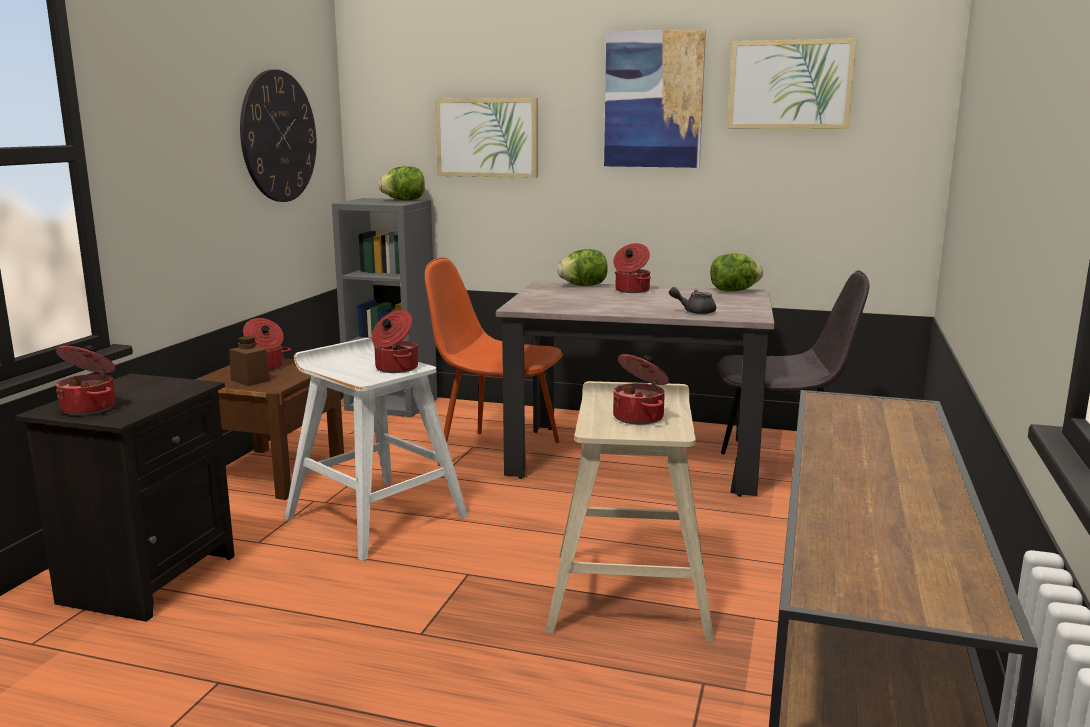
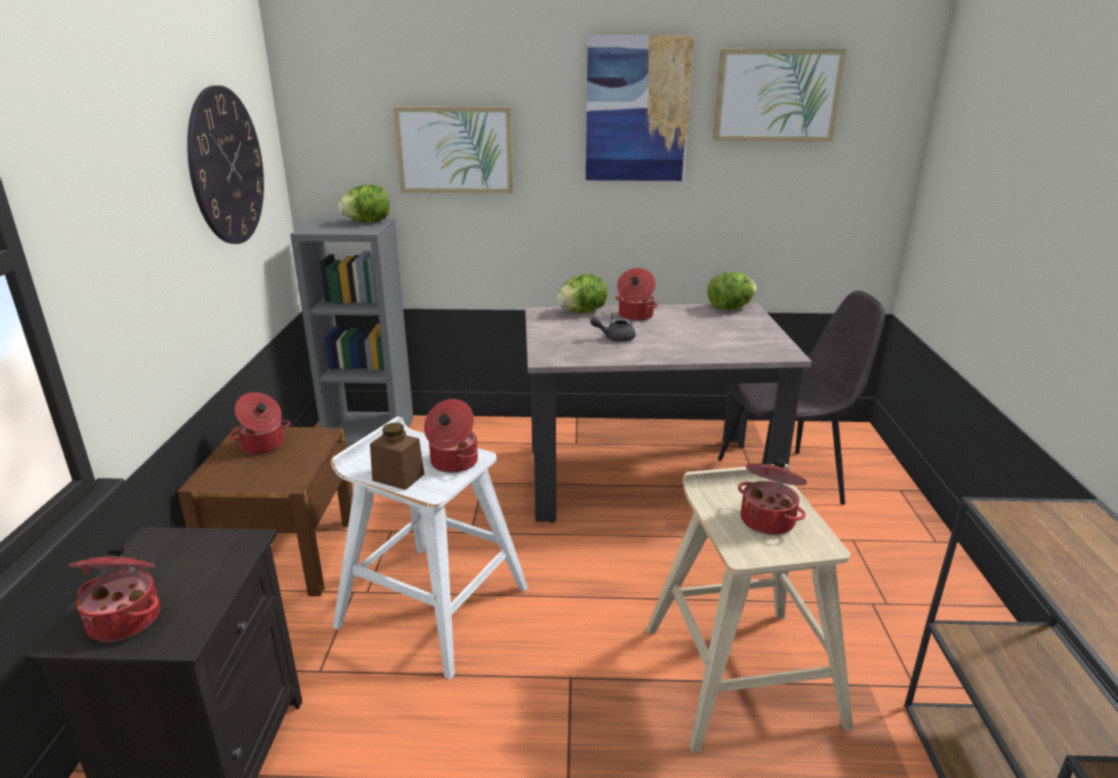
camera: 15 degrees left, 10 degrees up
brown jar [229,336,270,386] -> brown jar moved to [370,423,424,490]
orange chair [425,257,562,477] -> none
grey teapot [669,287,716,314] -> grey teapot moved to [590,314,636,342]

